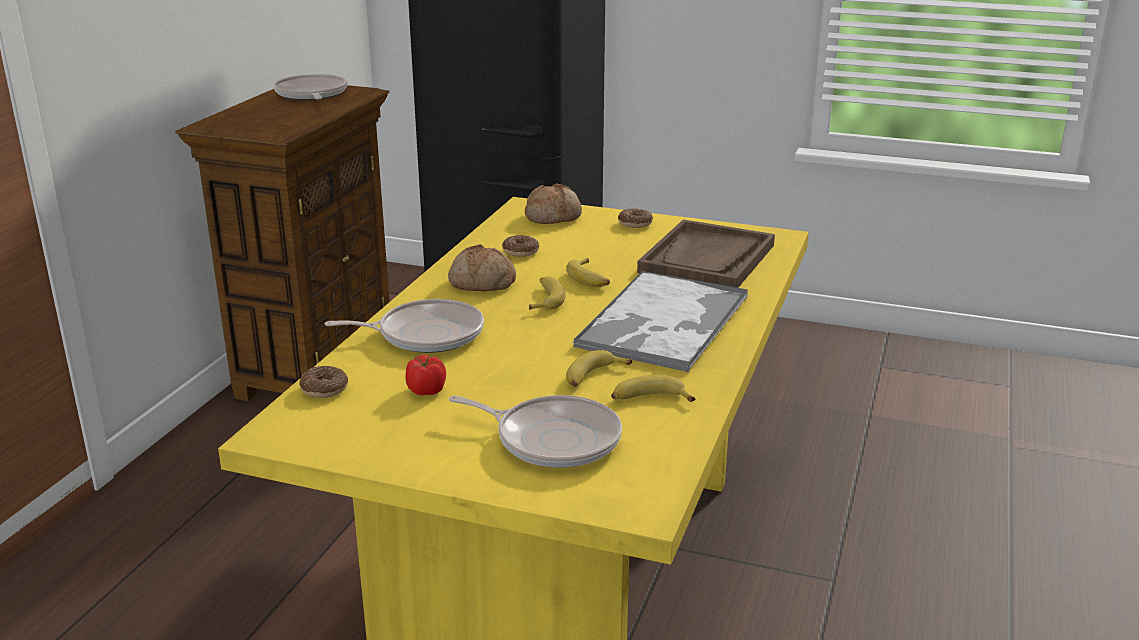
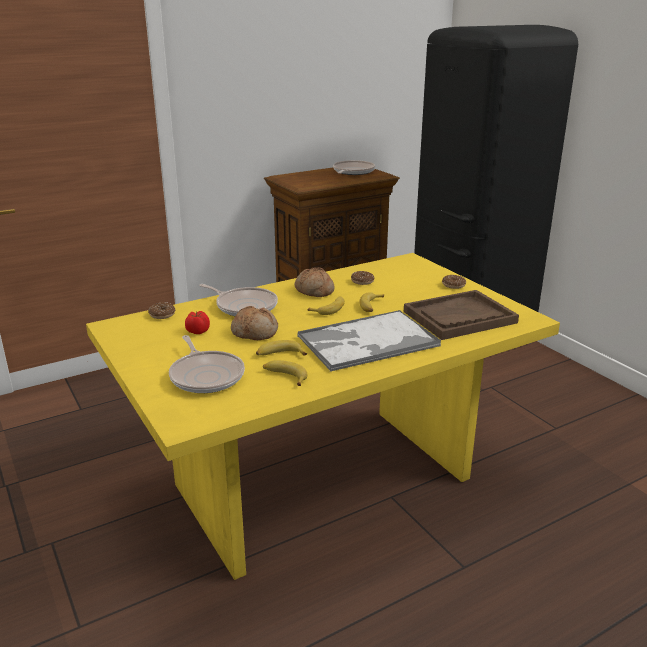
camera: 40 degrees right, 0 degrees up
bread [525,183,582,224] -> bread moved to [231,306,278,340]

